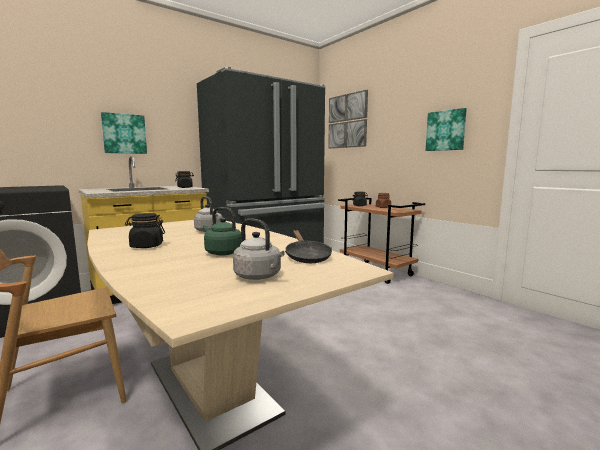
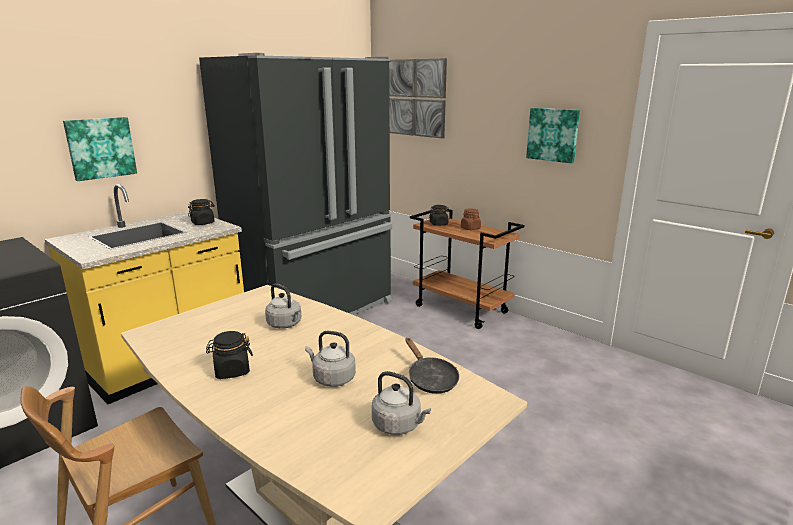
camera: 10 degrees left, 10 degrees up
green kettle [203,207,242,256] -> grey kettle [305,331,356,387]

